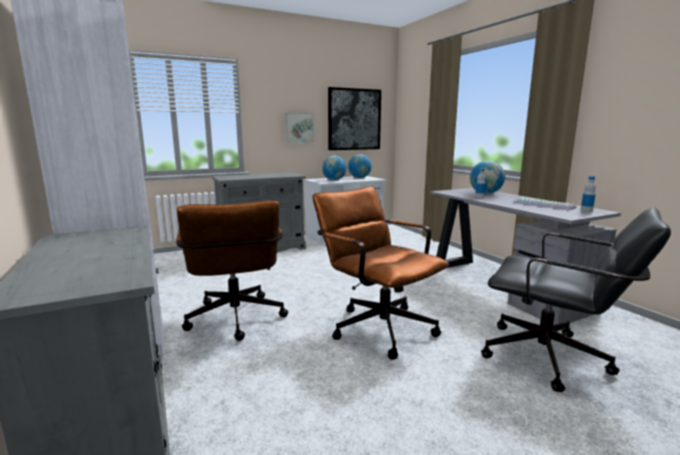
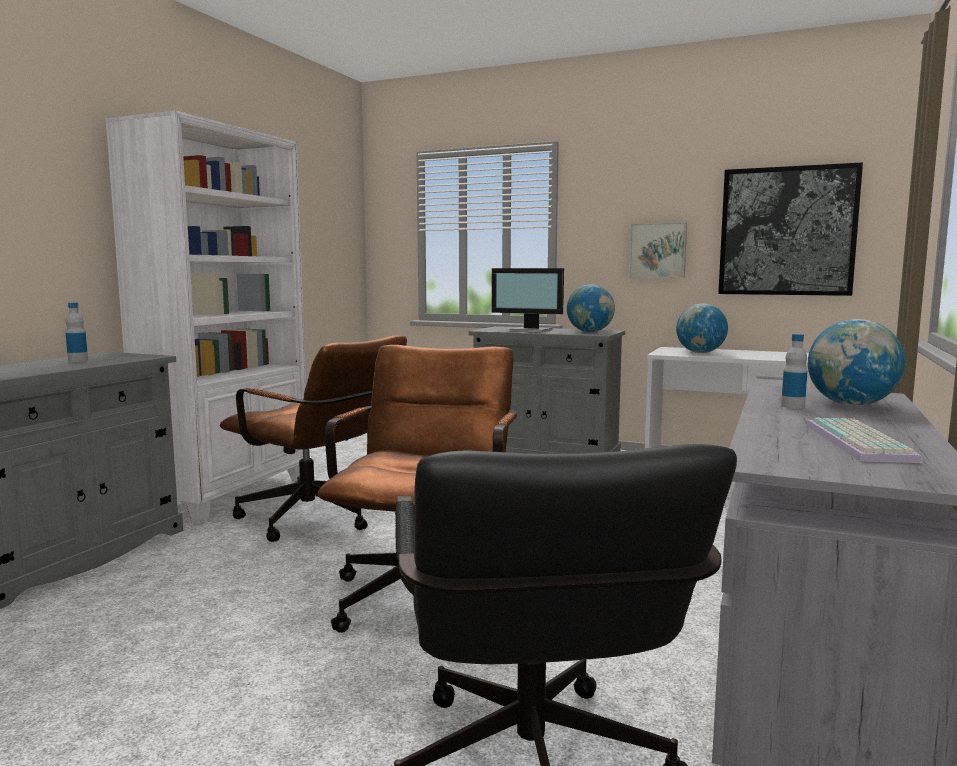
camera: 50 degrees right, 5 degrees down
brown office chair [176,200,288,341] -> brown office chair turned 90 degrees counterclockwise [220,335,407,542]
globe [348,154,372,178] -> globe moved to [567,284,615,332]
bottle [581,176,596,212] -> bottle moved to [66,303,88,362]
none -> monitor [492,268,564,333]

